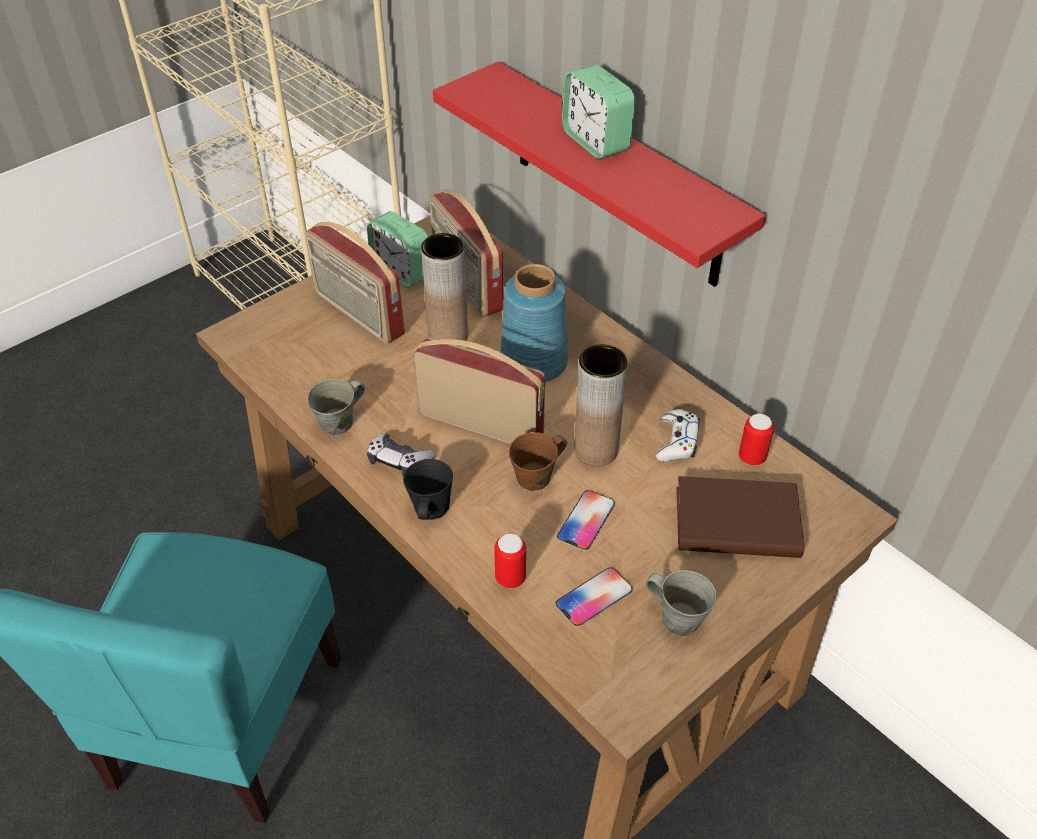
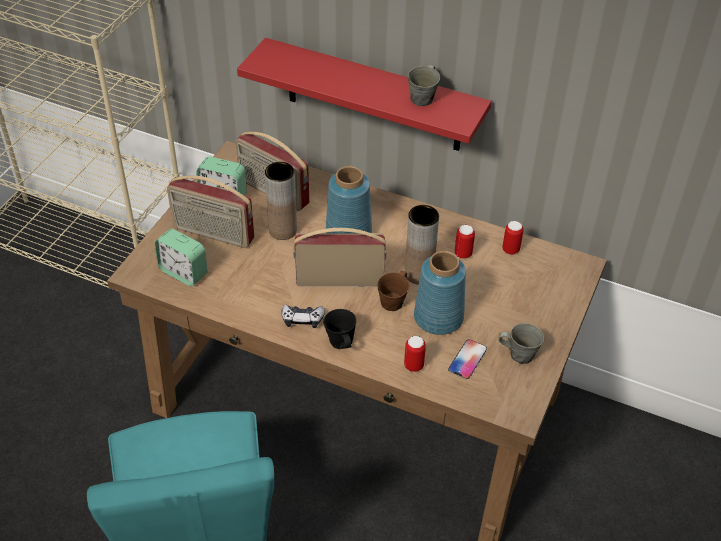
camera: 25 degrees left, 0 degrees up
grey mug [307,379,365,435] -> grey mug moved to [408,65,440,106]
phone [557,490,615,551] -> blue vase [414,251,466,335]
alarm clock [562,65,636,159] -> alarm clock moved to [154,229,207,286]
white game controller [655,409,700,462] -> can [455,225,475,259]
brown book [677,476,804,558] -> none

